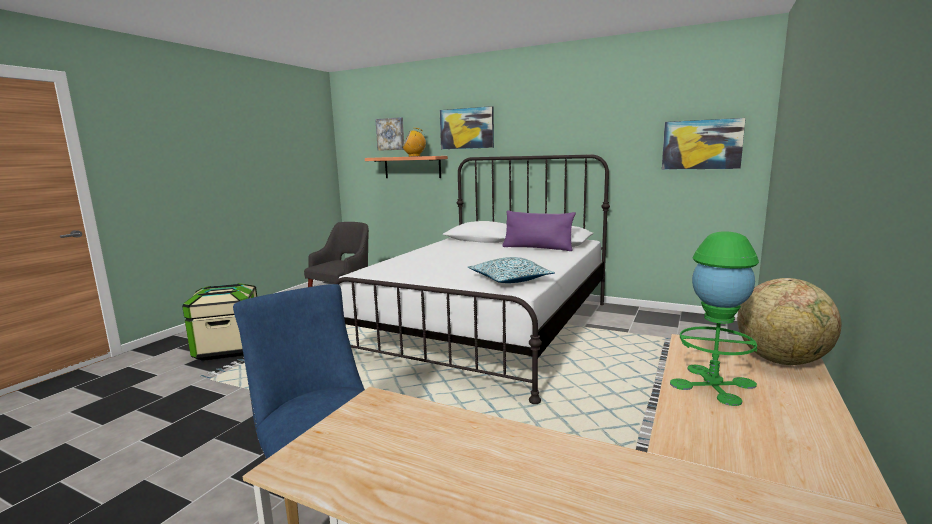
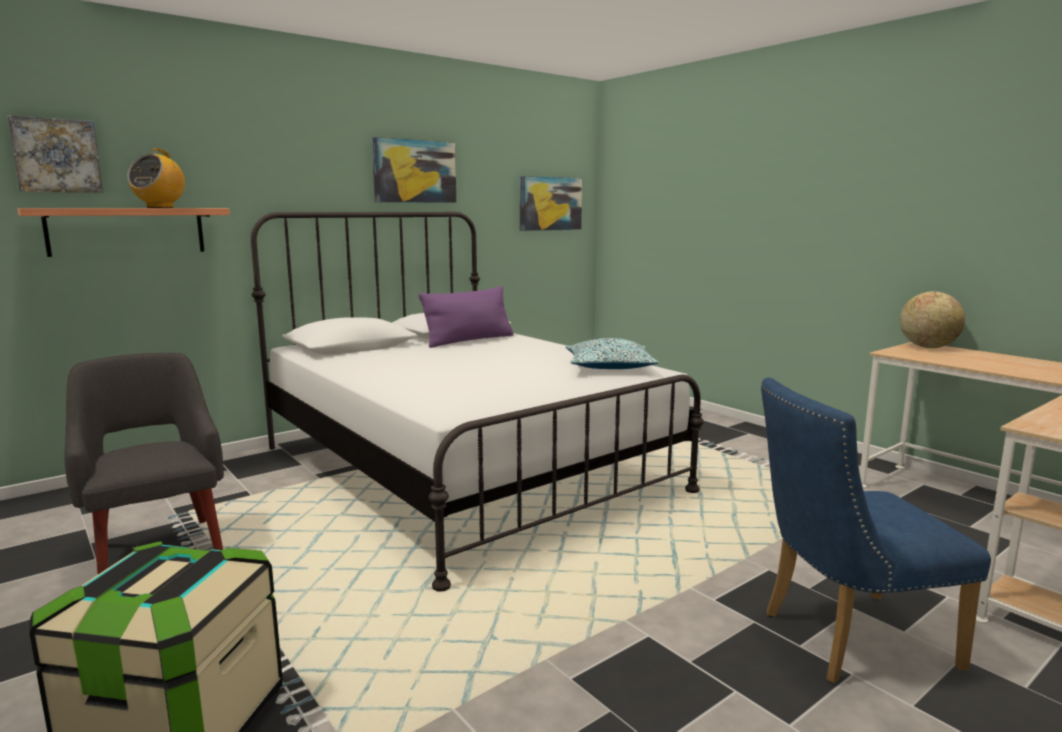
camera: 65 degrees left, 0 degrees up
picture [440,106,494,149] -> picture moved to [372,137,456,203]
green table lamp [670,232,759,406] -> none

